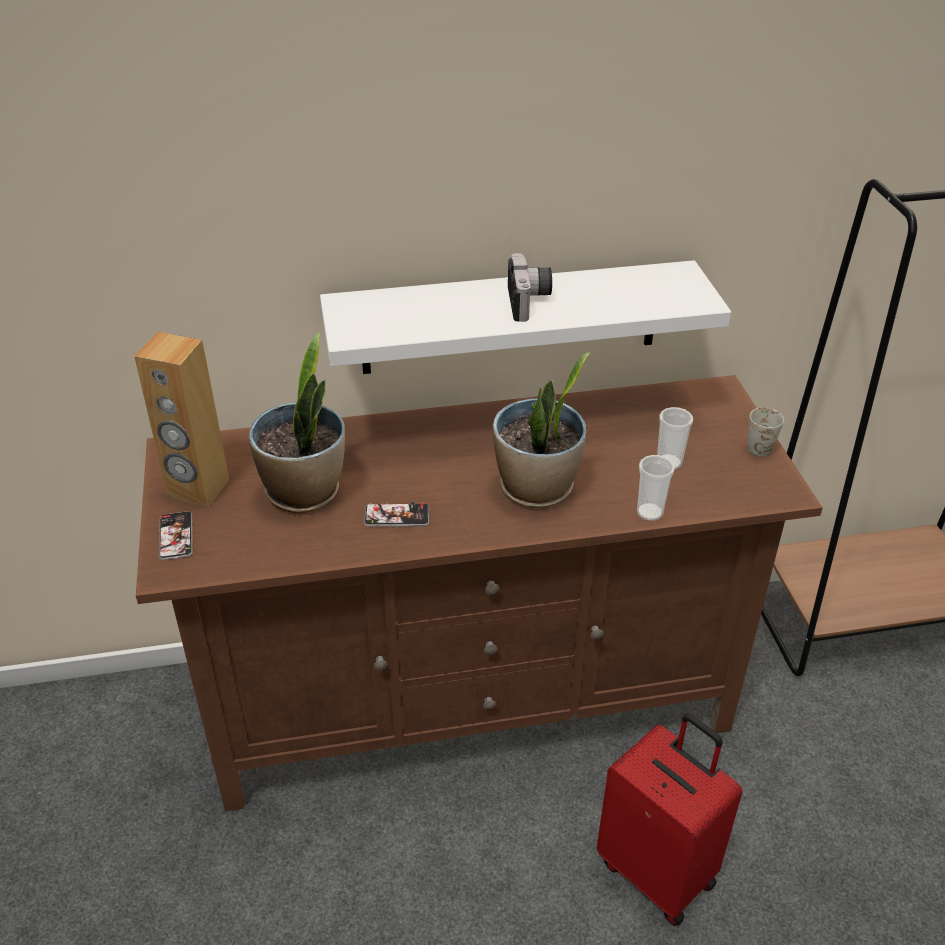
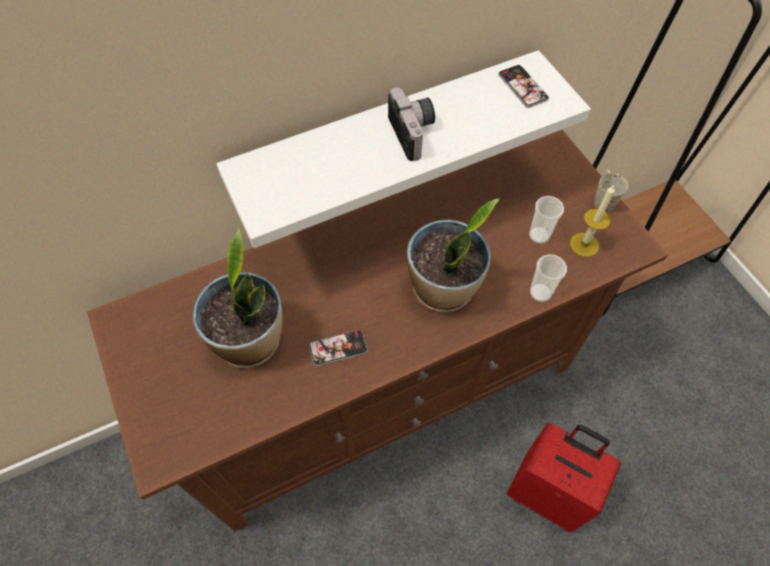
camera: 15 degrees left, 20 degrees up
brown speaker [134,332,229,507] -> none
phone [159,511,193,560] -> phone moved to [498,65,549,108]
none -> candle [570,185,615,257]

